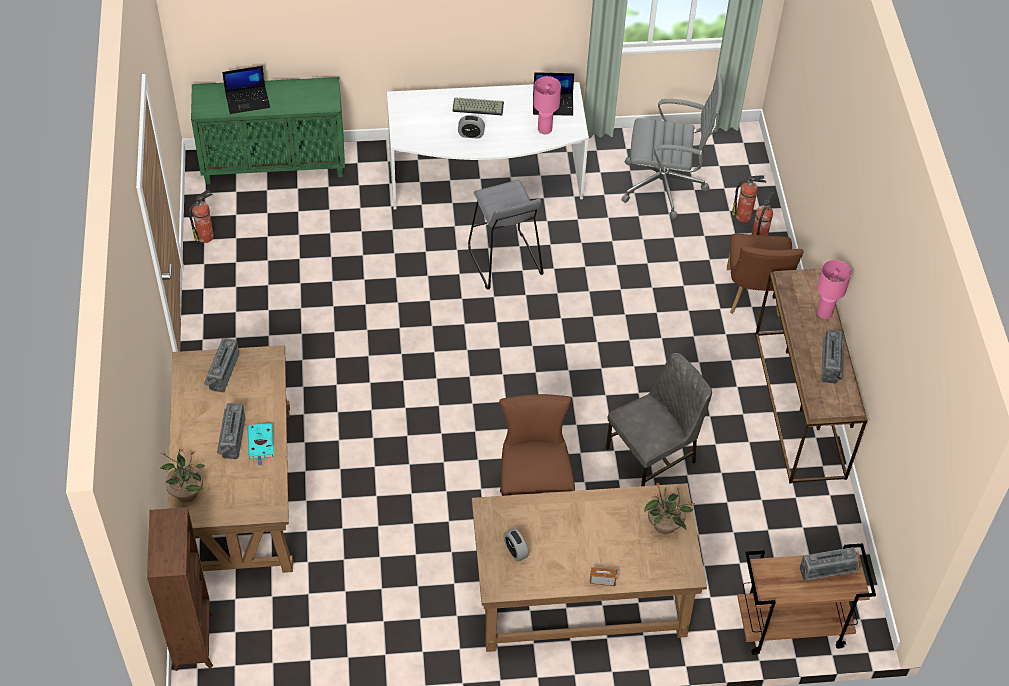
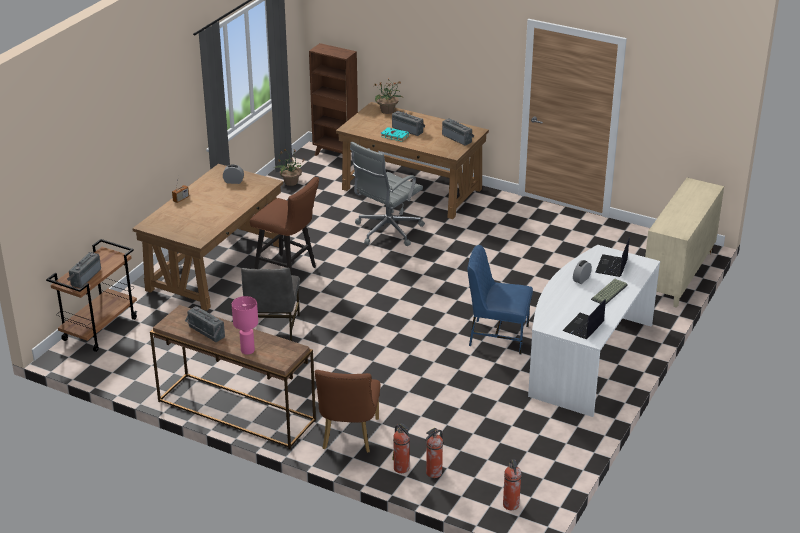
camera: 125 degrees right, 20 degrees down
fire extinguisher [189,190,214,243] -> fire extinguisher moved to [503,459,522,510]
green cabinet [191,77,345,184] -> beige cabinet [645,178,724,307]
laptop [222,66,270,114] -> laptop moved to [595,238,629,277]
grey stool [468,180,543,289] -> blue chair [468,245,533,354]
pink table lamp [533,76,561,134] -> none
grey office chair [621,73,723,219] -> grey office chair moved to [350,142,425,246]
potted plant [644,482,695,534] -> potted plant moved to [274,148,305,186]
brown chair [727,234,804,317] -> brown chair turned 120 degrees counterclockwise [315,370,381,453]

